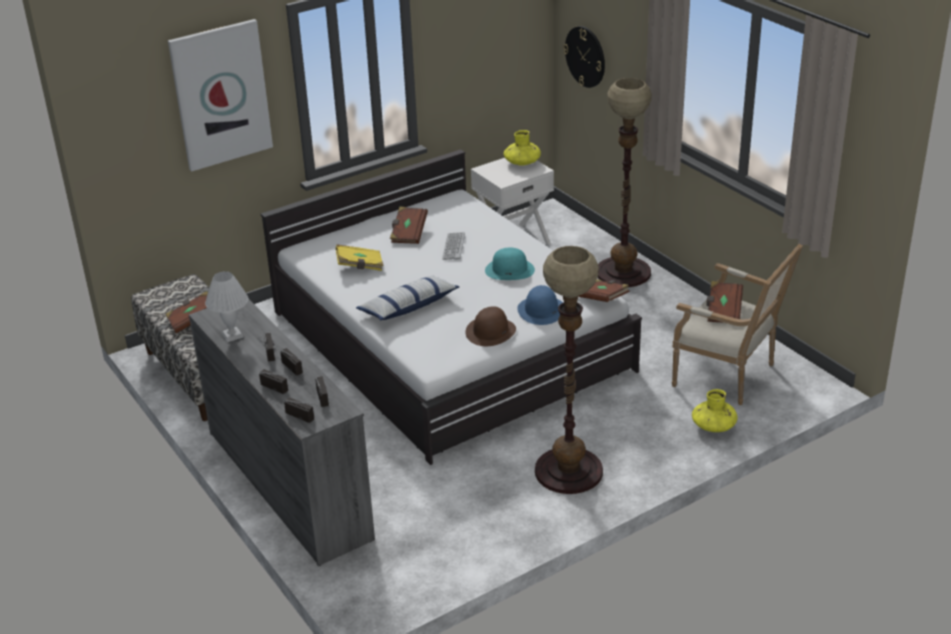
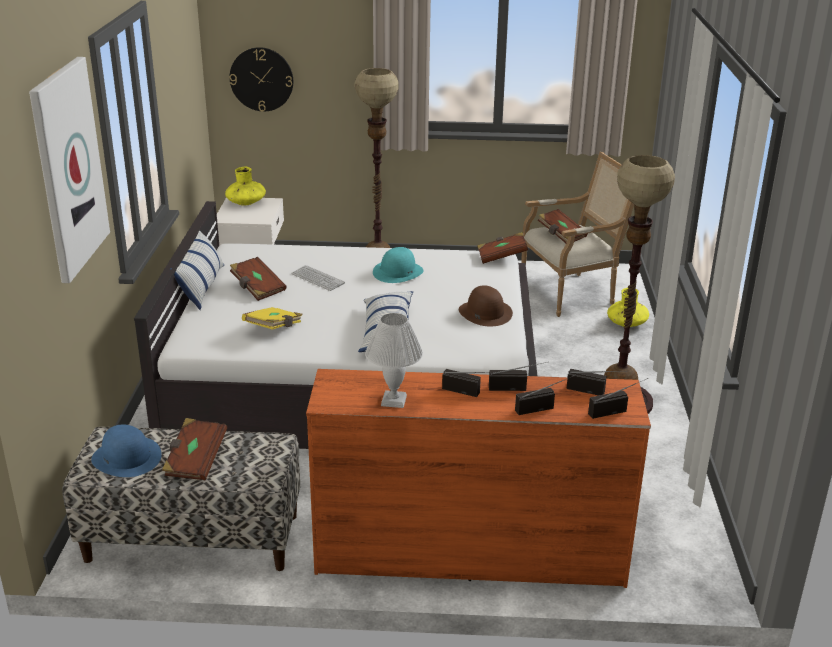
camera: 55 degrees left, 5 degrees down
grey dresser [189,299,375,566] -> orange dresser [306,369,651,588]
blue hat [517,285,563,325] -> blue hat moved to [91,424,162,477]
none -> pillow [170,230,224,310]

